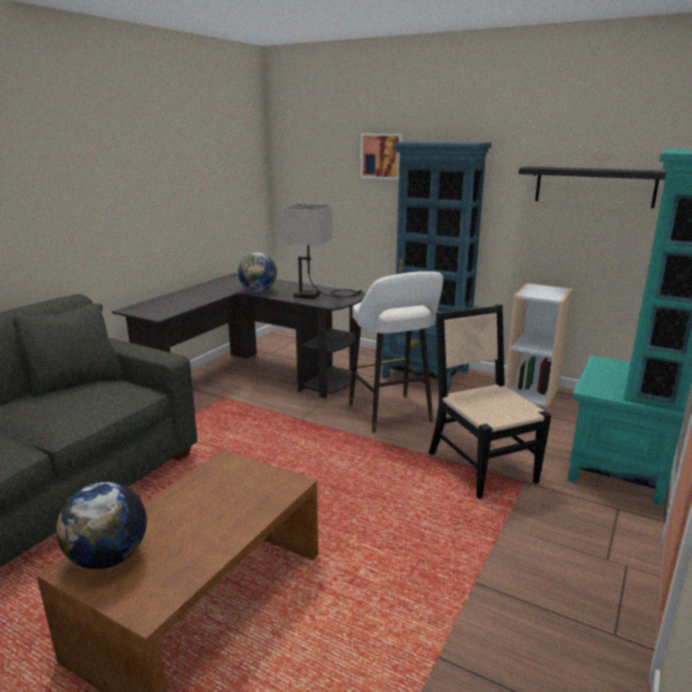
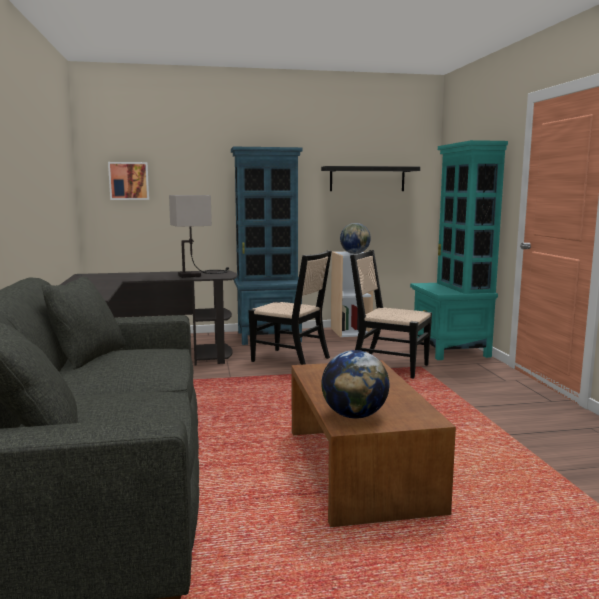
camera: 40 degrees left, 10 degrees down
globe [238,253,277,292] -> globe moved to [340,223,371,254]
white stool [349,271,443,433] -> chair [249,250,332,365]
picture [361,133,403,180] -> picture moved to [108,162,149,200]

